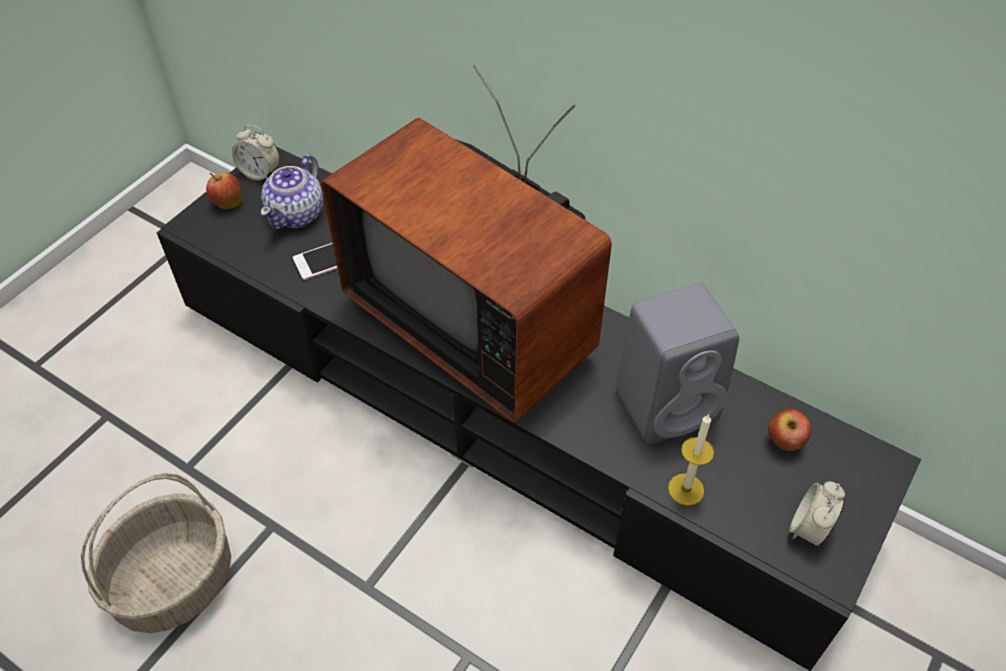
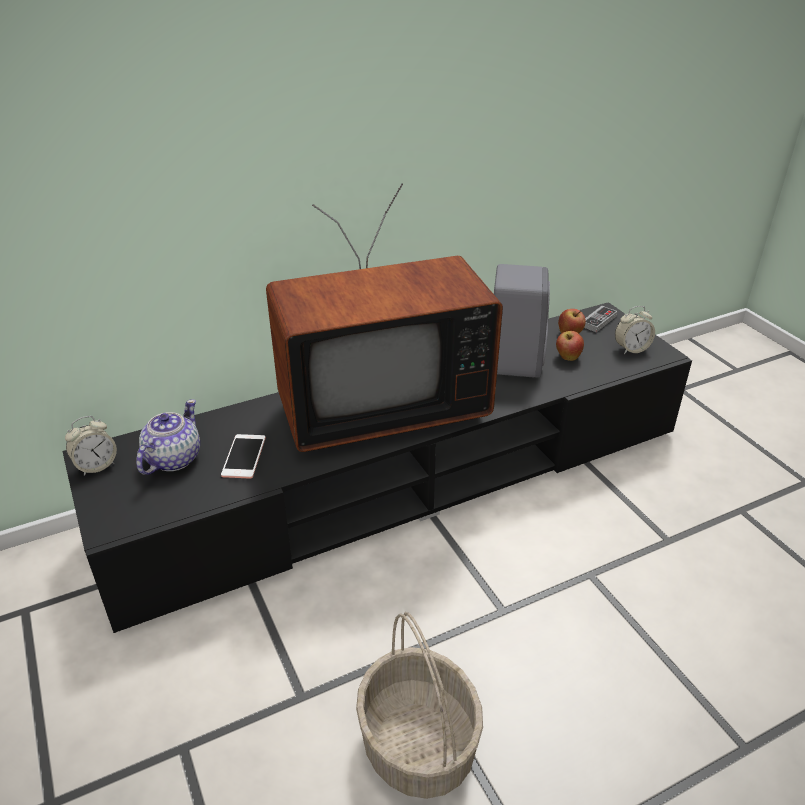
camera: 60 degrees left, 15 degrees down
apple [206,172,242,209] -> apple moved to [556,331,584,361]
teapot [261,154,323,229] -> teapot turned 120 degrees counterclockwise [136,399,200,475]
candle [668,414,714,506] -> none
alarm clock [790,481,845,546] -> alarm clock turned 75 degrees counterclockwise [615,306,655,354]
none -> game controller [584,306,617,332]

